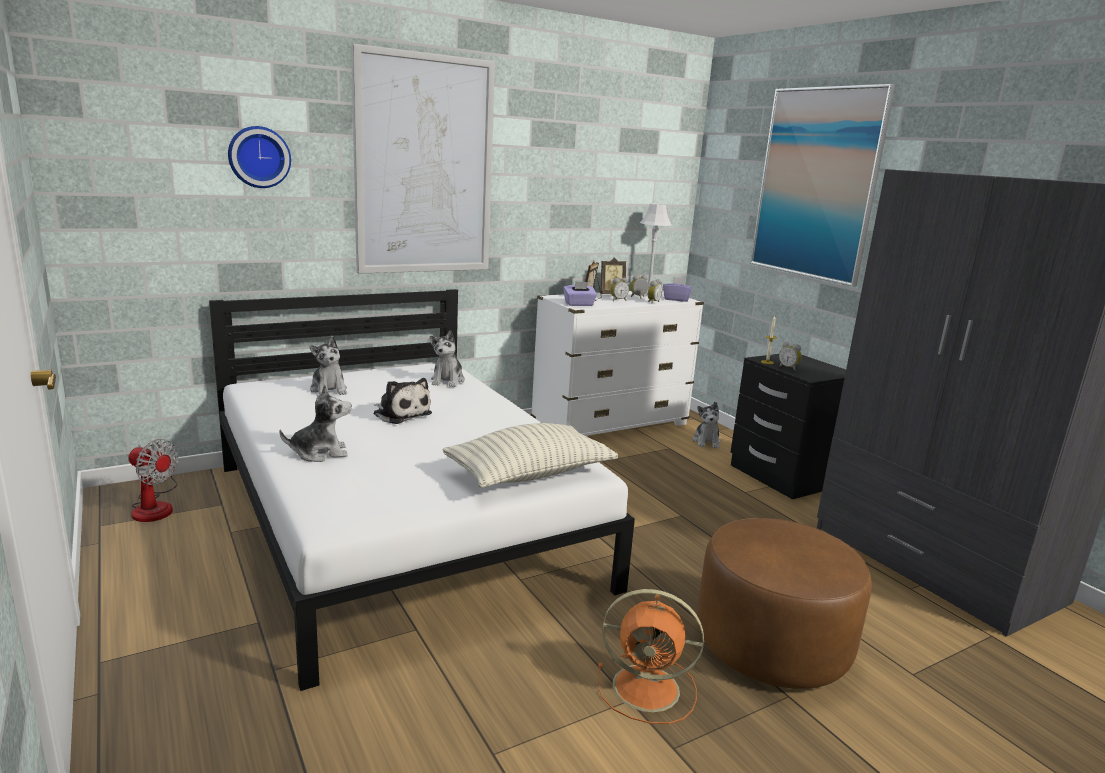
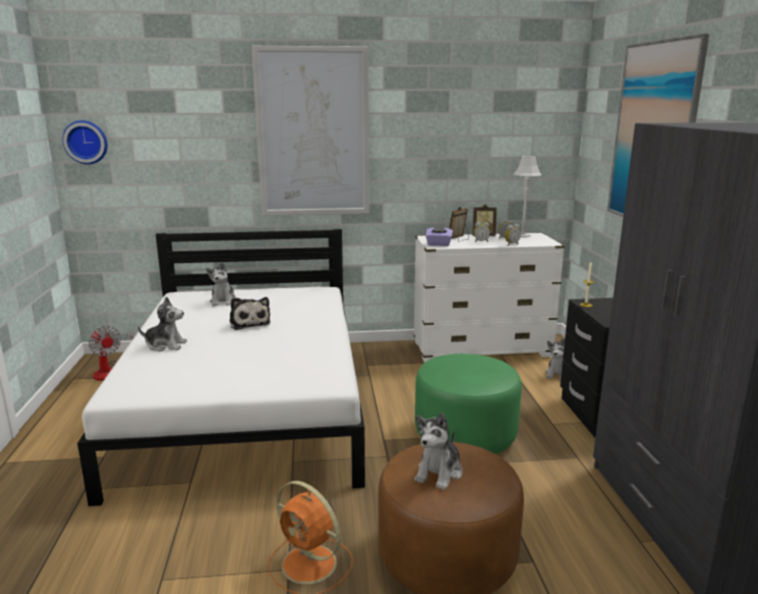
camera: 25 degrees right, 0 degrees up
wall clock [228,126,291,188] -> wall clock moved to [63,120,108,164]
plush toy [430,330,465,387] -> plush toy moved to [414,413,462,490]
pillow [443,423,618,488] -> none
purple tissue box [663,277,692,302] -> none
alarm clock [779,341,802,371] -> none
none -> green ottoman [415,354,522,454]

